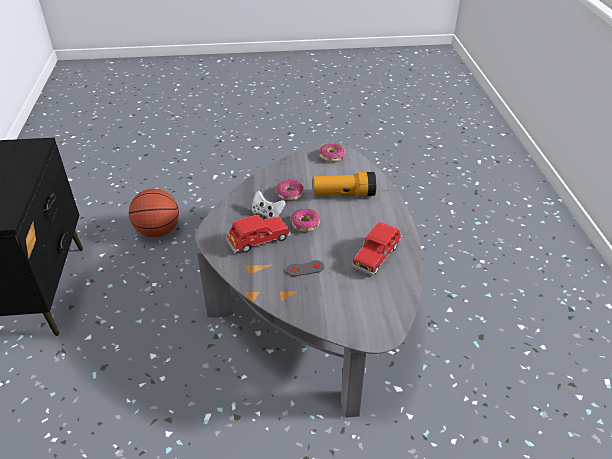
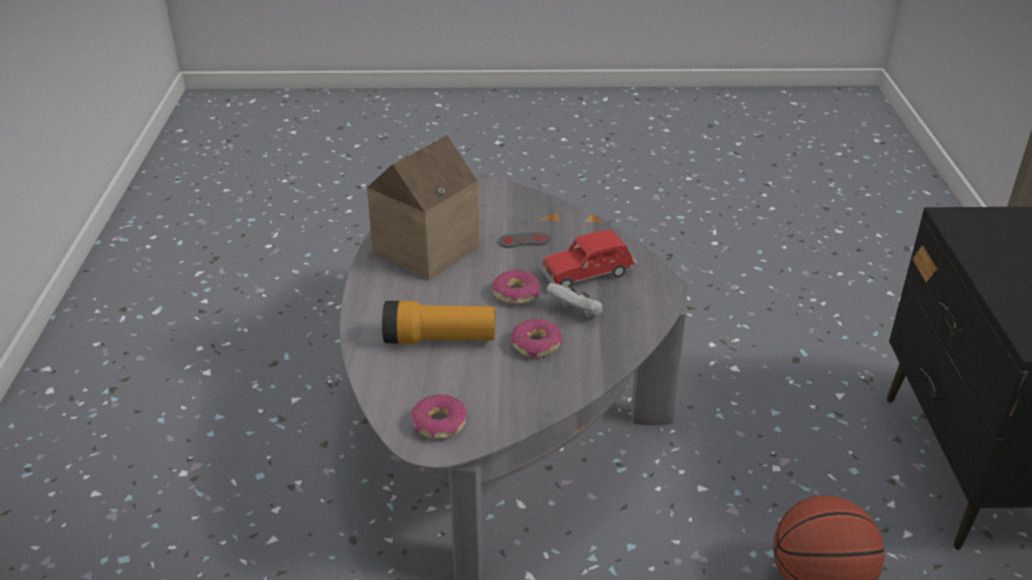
camera: 175 degrees left, 5 degrees down
red toy car [351,222,402,276] -> toy house [367,135,480,280]

